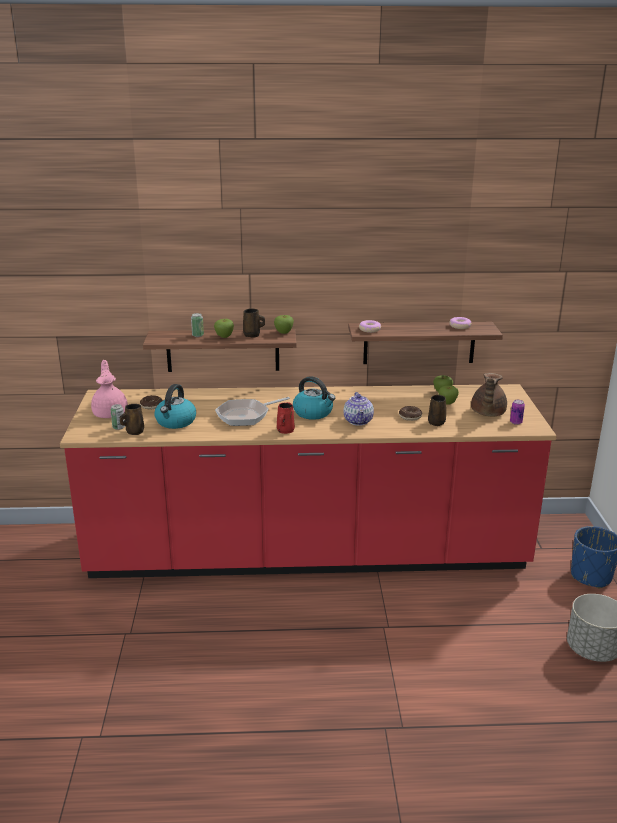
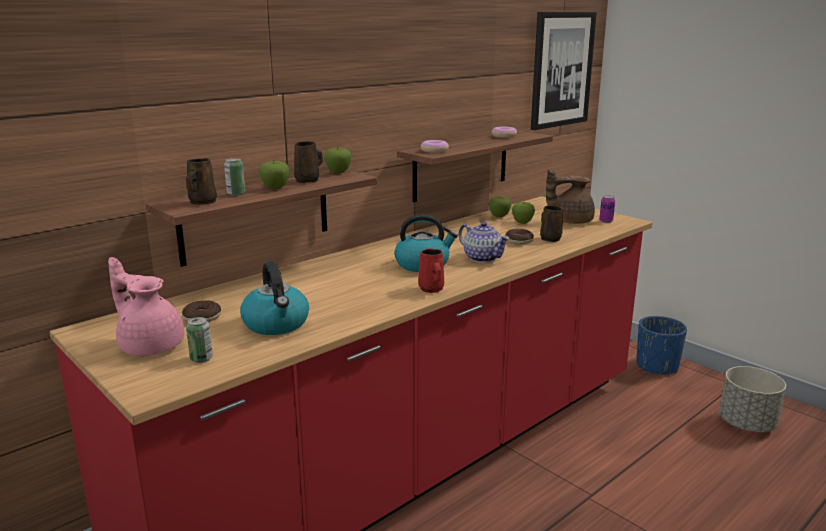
camera: 40 degrees left, 5 degrees down
brown mug [120,404,144,435] -> brown mug moved to [186,158,217,205]
frying pan [215,397,290,426] -> none
brown teapot [471,373,507,416] -> brown teapot turned 105 degrees clockwise [546,169,595,224]
none -> picture [531,12,597,130]

